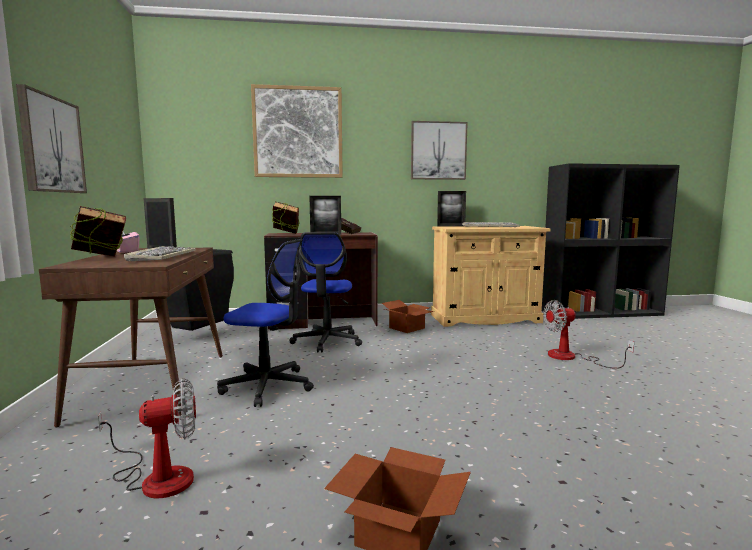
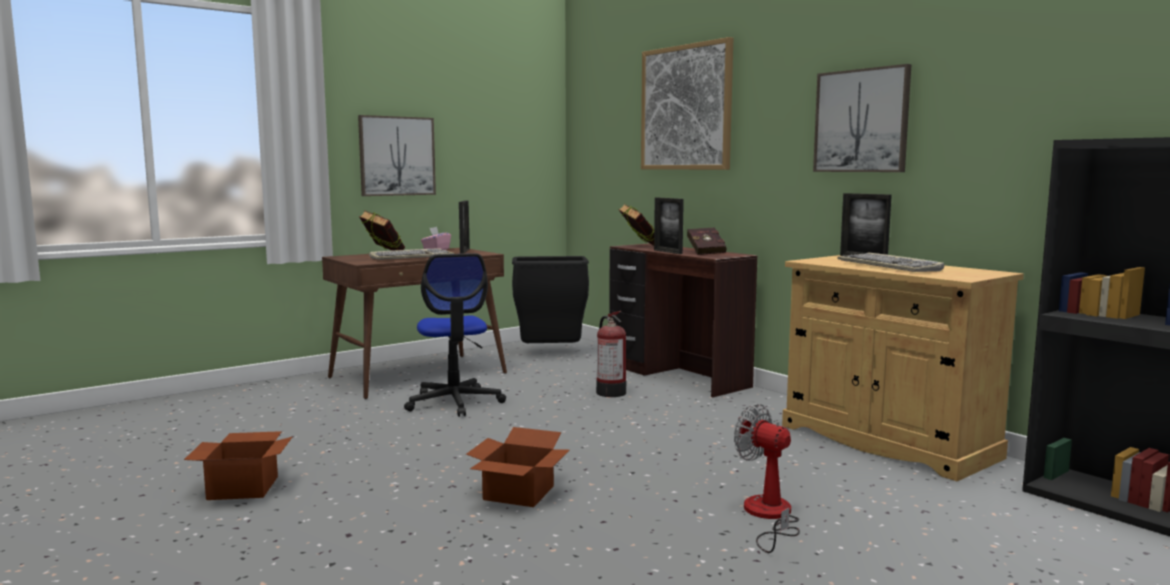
camera: 60 degrees right, 0 degrees up
fan [98,378,196,499] -> none
office chair [289,232,362,353] -> fire extinguisher [596,311,626,397]
cardboard box [382,300,434,333] -> cardboard box moved to [466,427,569,507]

